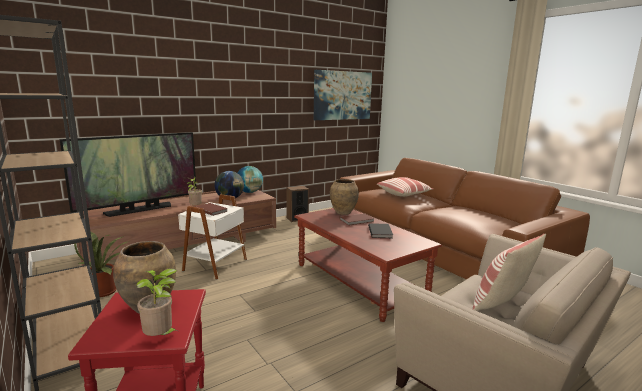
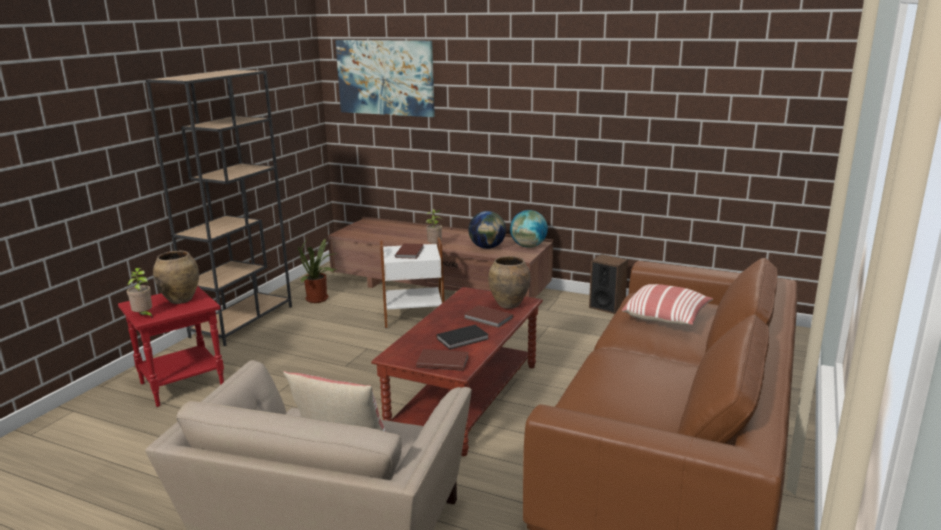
camera: 60 degrees right, 5 degrees up
television [60,132,196,217] -> none
picture [314,70,372,120] -> picture moved to [335,40,435,117]
none -> brown book [416,349,469,371]

